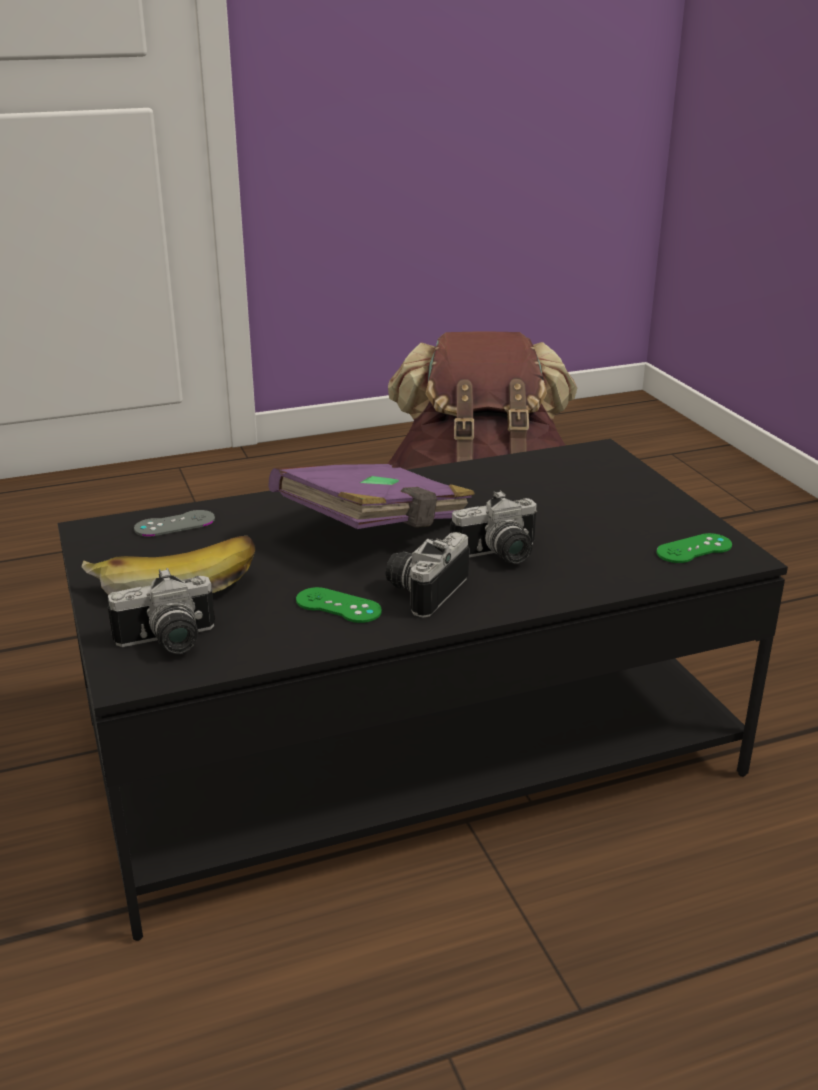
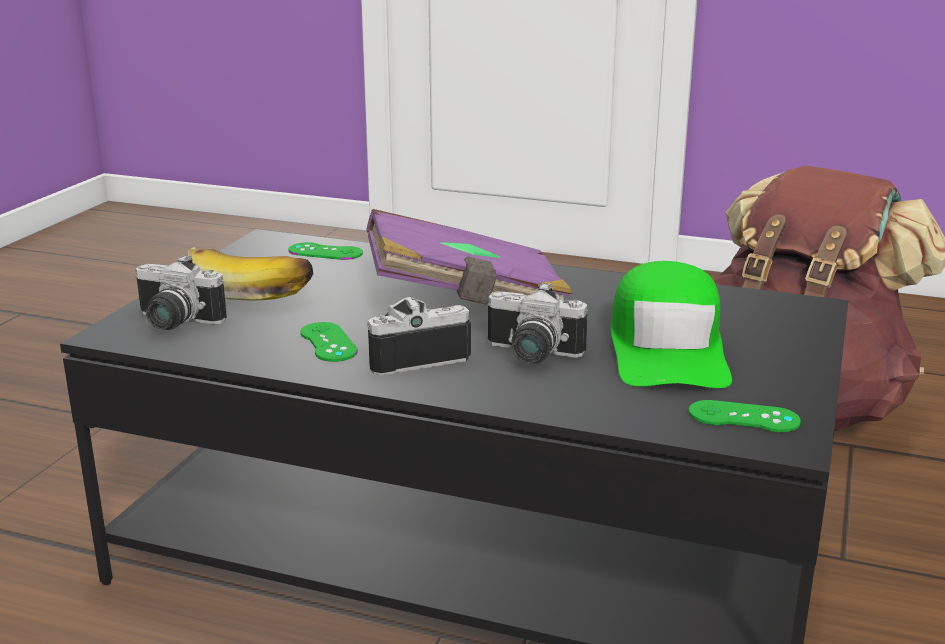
camera: 40 degrees right, 5 degrees down
grey game controller [134,510,215,537] -> green game controller [288,242,363,260]
none -> green cap [611,261,732,388]

